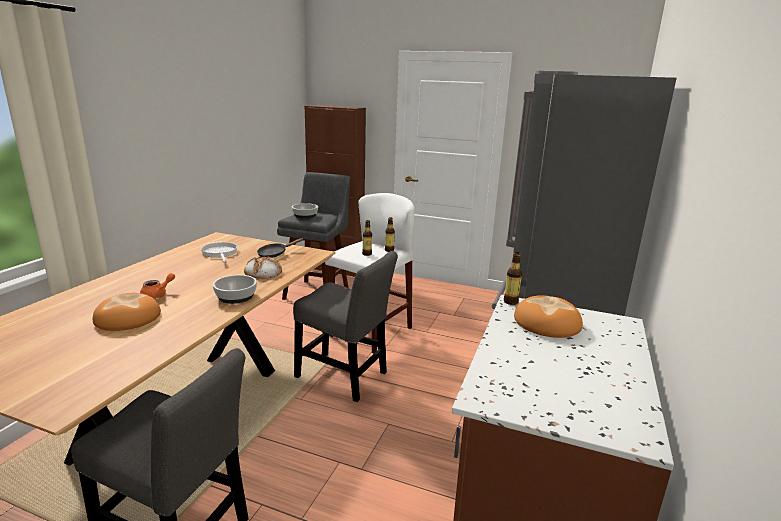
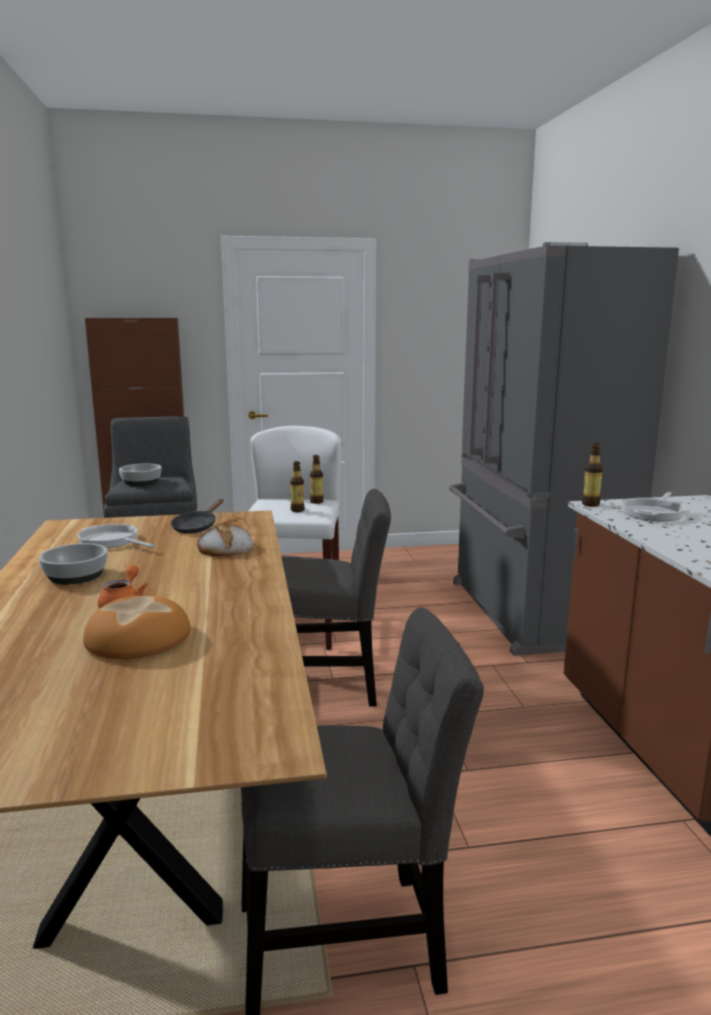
camera: 30 degrees left, 5 degrees down
bowl [213,275,257,304] -> bowl moved to [38,543,108,584]
bread [514,295,583,338] -> frying pan [621,492,687,521]

